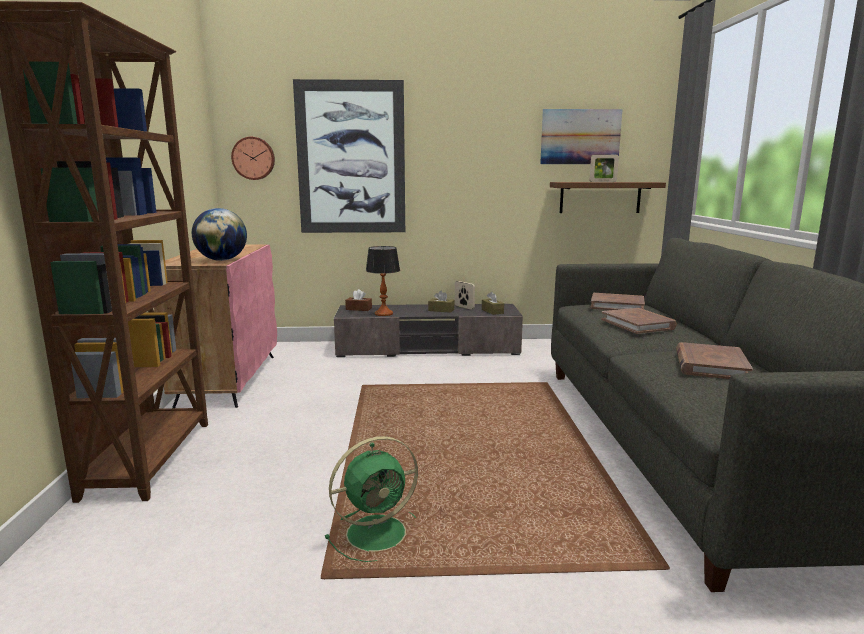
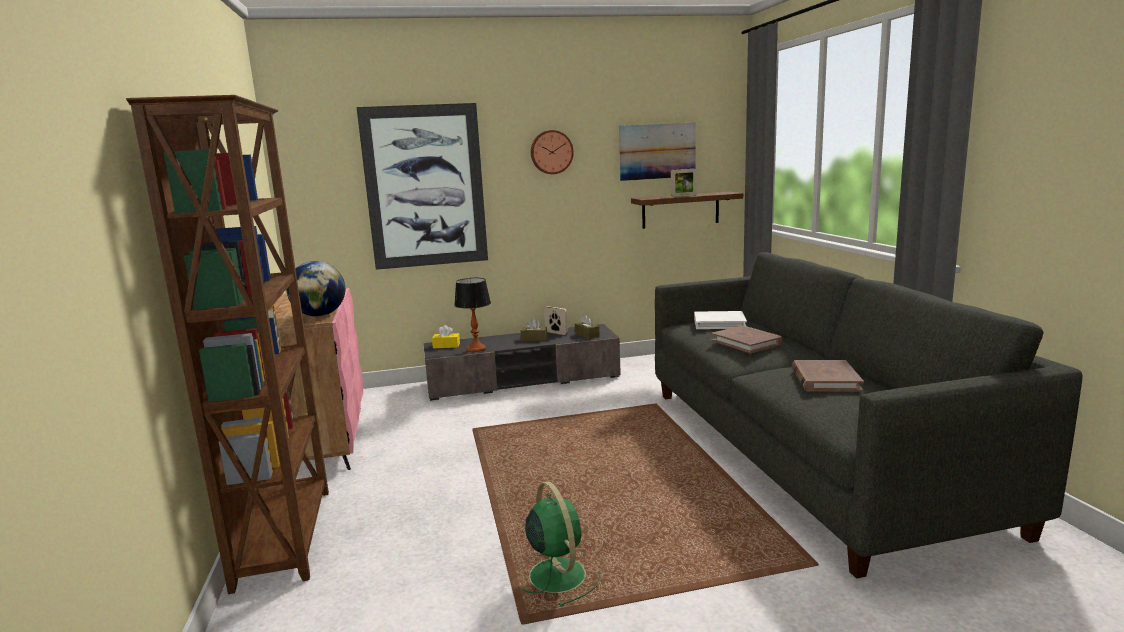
camera: 10 degrees left, 0 degrees up
wall clock [231,137,275,180] -> wall clock moved to [531,130,574,174]
green fan [325,436,418,562] -> green fan turned 75 degrees counterclockwise [517,482,600,607]
brown tissue box [345,289,372,311] -> yellow tissue box [432,325,460,348]
brown book [590,293,645,310] -> white book [694,311,747,329]

